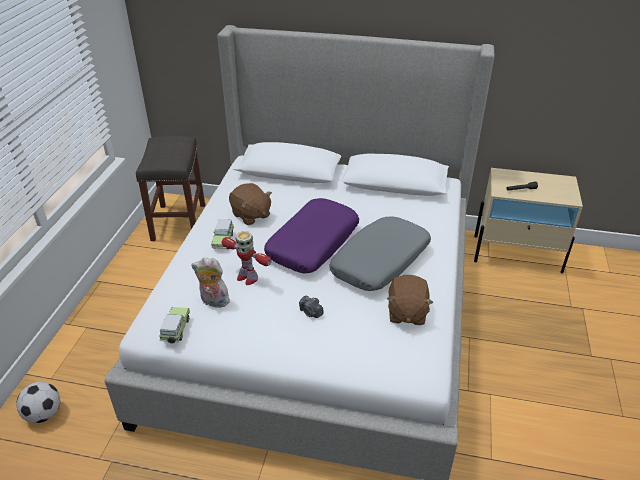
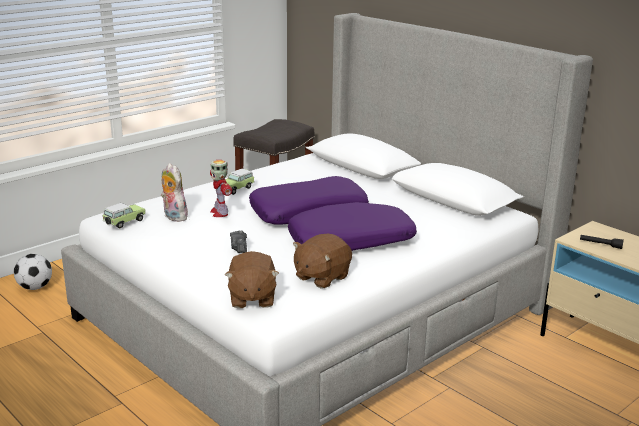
camera: 35 degrees right, 15 degrees down
brown plush toy [229,183,272,225] -> brown plush toy moved to [225,251,279,308]
grey pillow [329,216,431,291] -> purple pillow [288,202,417,251]

